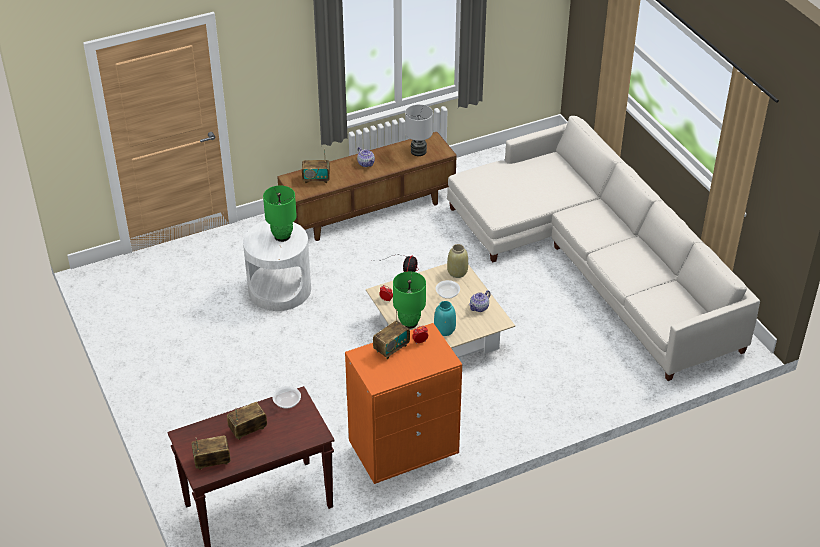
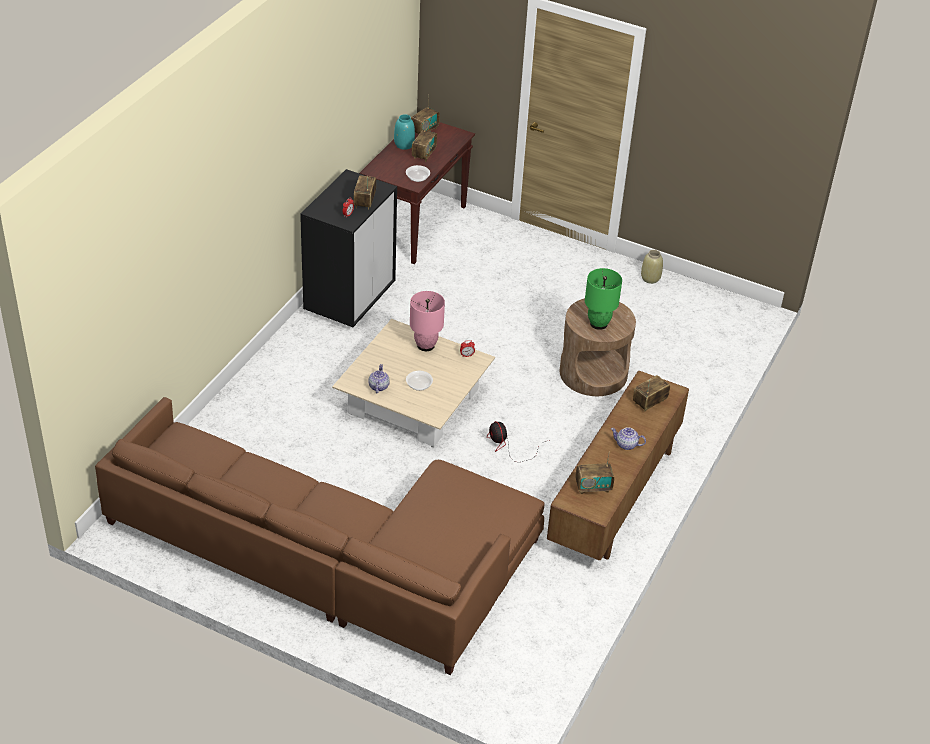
camera: 140 degrees right, 0 degrees up
white side table [243,221,311,311] -> brown side table [560,298,636,396]
orange cabinet [345,323,462,484] -> black cabinet [300,169,397,327]
green table lamp [393,271,426,329] -> pink table lamp [410,291,445,351]
grey table lamp [405,104,433,156] -> radio [575,451,614,494]
turquoise vase [434,301,456,336] -> turquoise vase moved to [394,114,415,150]
white sofa [447,116,760,381] -> brown sofa [95,397,544,675]
beige vase [447,244,468,278] -> beige vase moved to [641,250,663,284]

